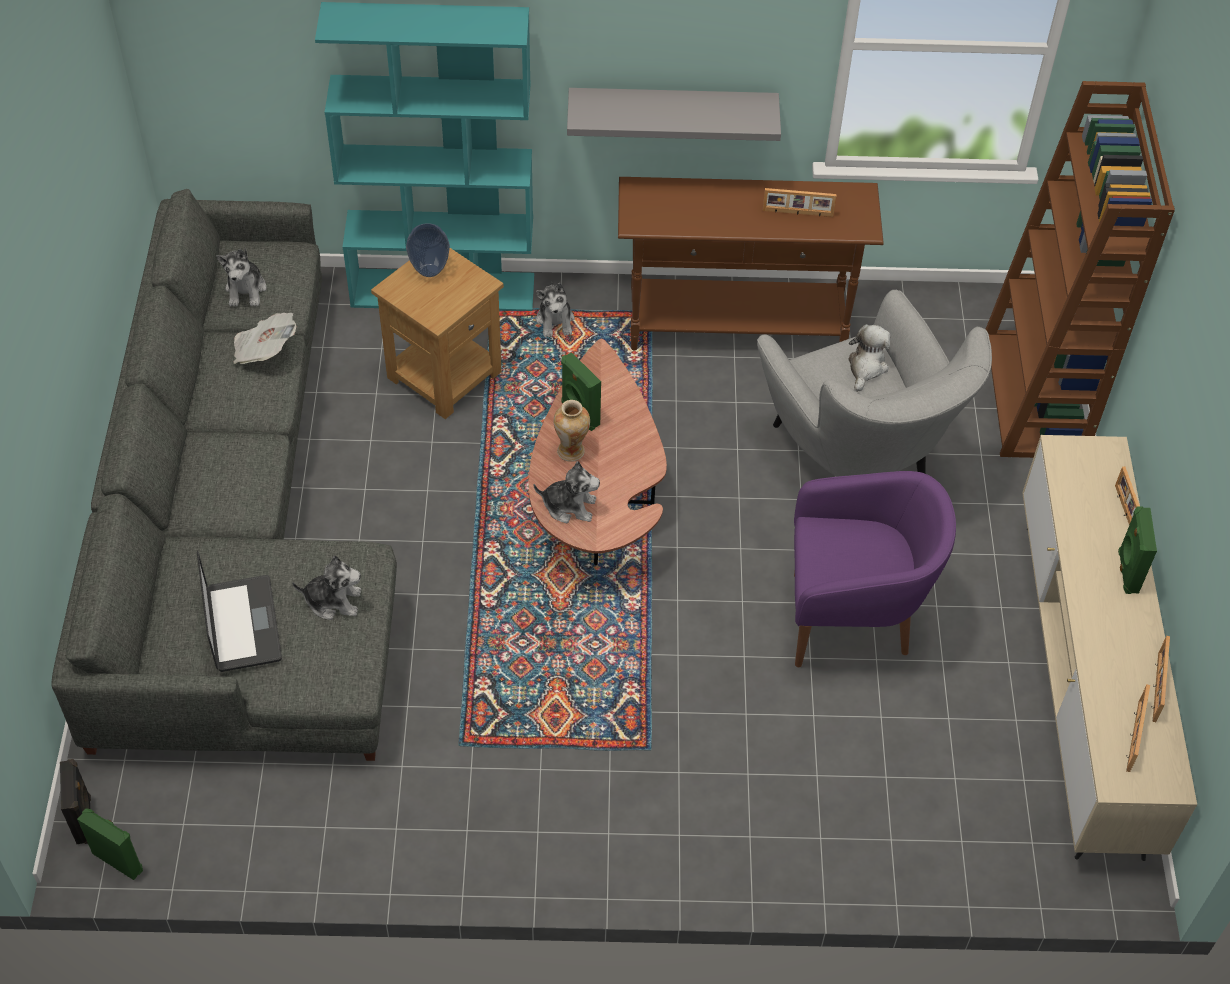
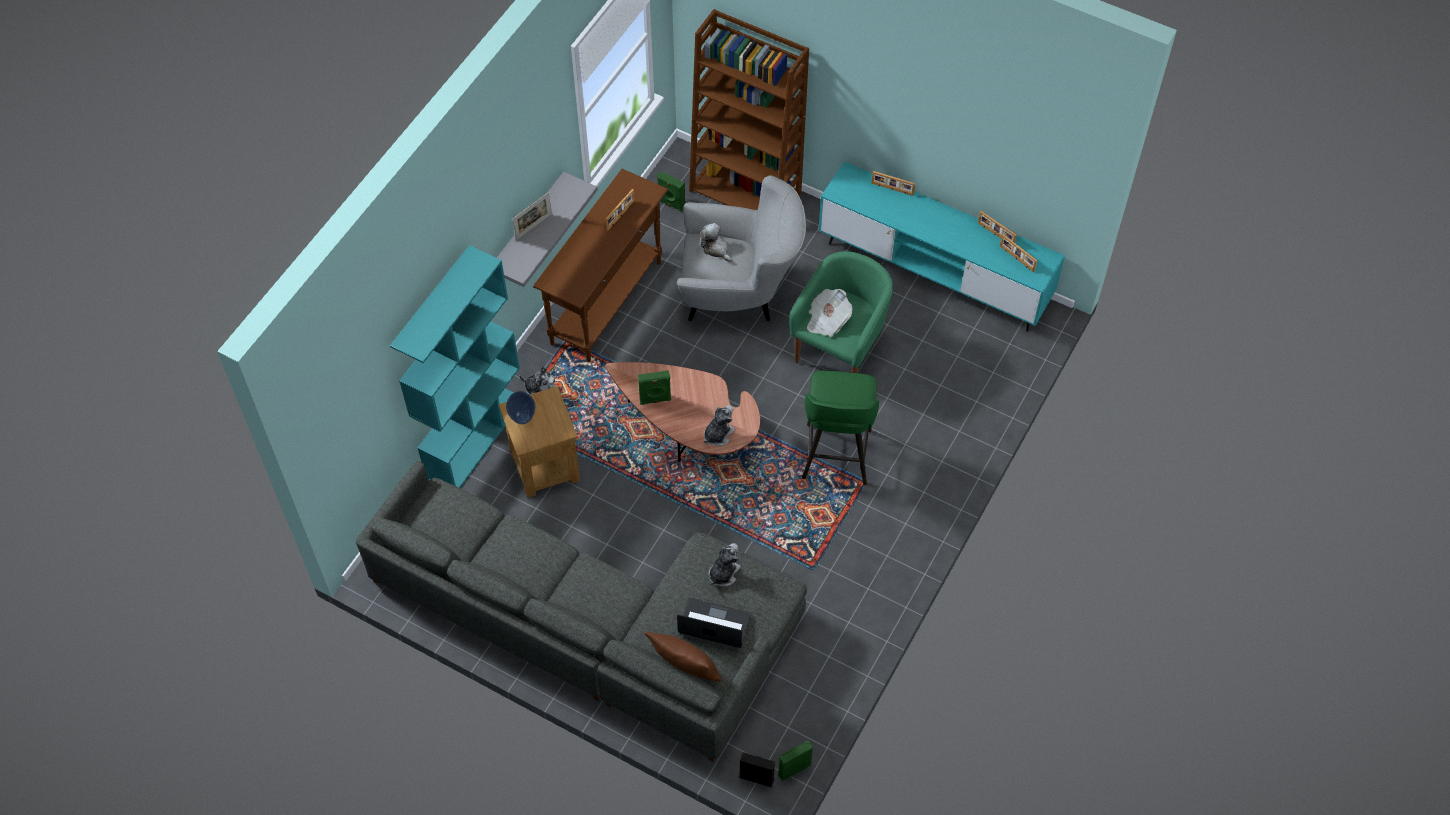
camera: 60 degrees left, 5 degrees up
plush toy [216,248,266,307] -> none
newspaper [234,313,296,364] -> newspaper moved to [807,289,852,337]
vase [553,400,590,462] -> none
purple armchair [794,471,956,667] -> green armchair [789,251,893,373]
beige tv stand [1022,435,1197,861] -> turquoise tv stand [818,161,1065,332]
green speaker [1118,506,1157,594] -> green speaker moved to [657,171,685,212]
none -> picture frame [513,192,552,240]
none -> brown pillow [644,632,722,682]
none -> green stool [802,370,879,485]

